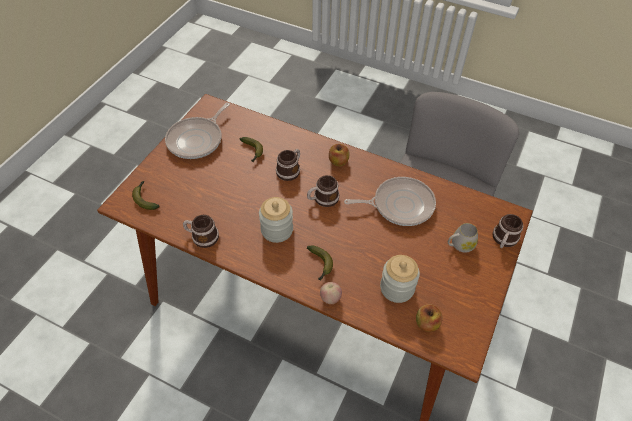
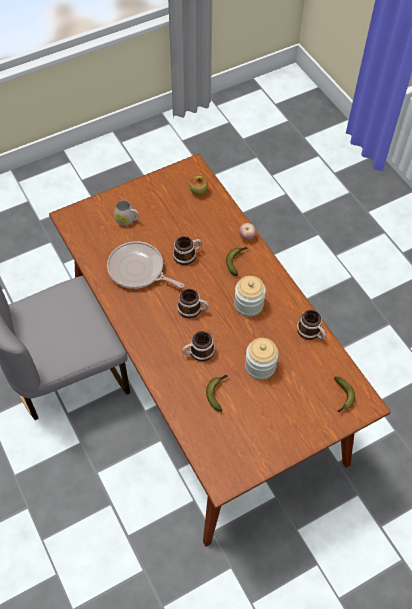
camera: 145 degrees left, 5 degrees up
frying pan [165,103,230,159] -> none
apple [329,144,349,166] -> none
jar [380,255,420,303] -> jar moved to [245,338,279,380]
mug [492,214,523,248] -> mug moved to [173,236,202,265]

